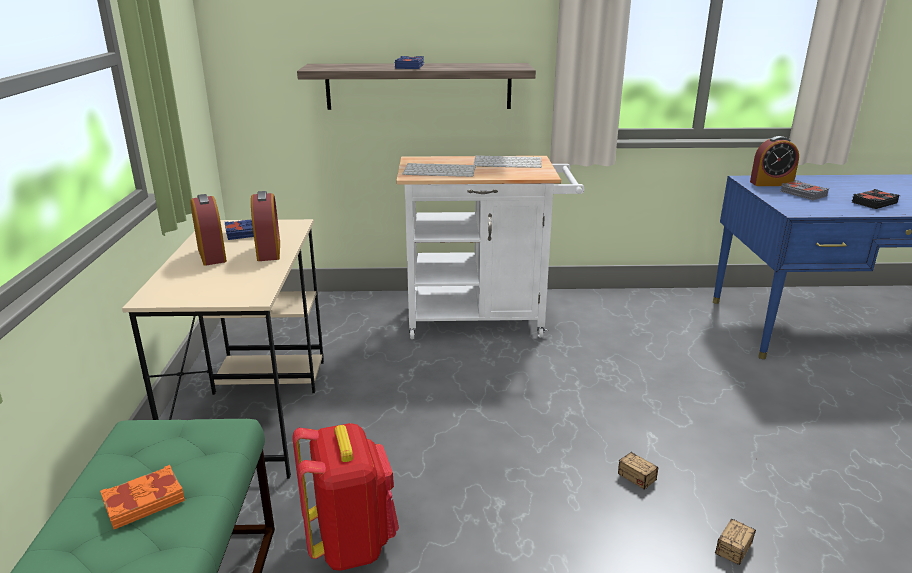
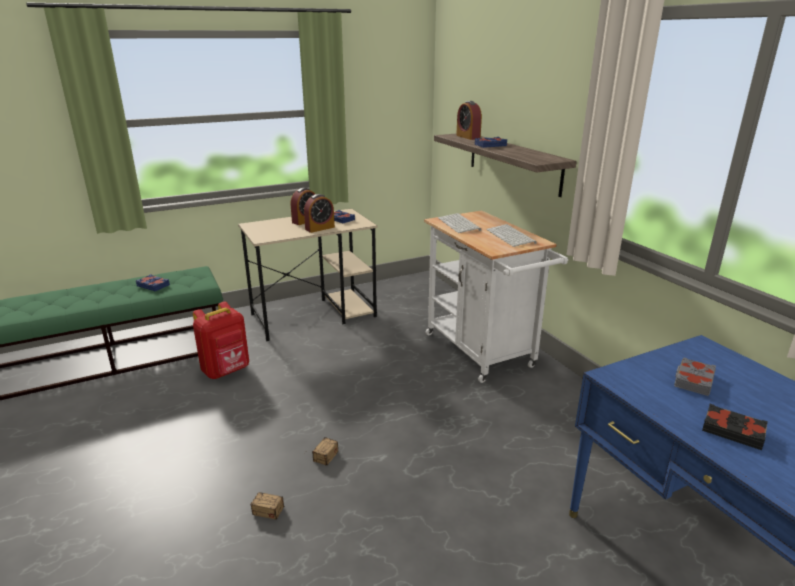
camera: 65 degrees right, 0 degrees up
orange book [100,465,185,529] -> blue book [136,274,170,291]
alarm clock [750,136,799,186] -> alarm clock moved to [456,101,482,140]

